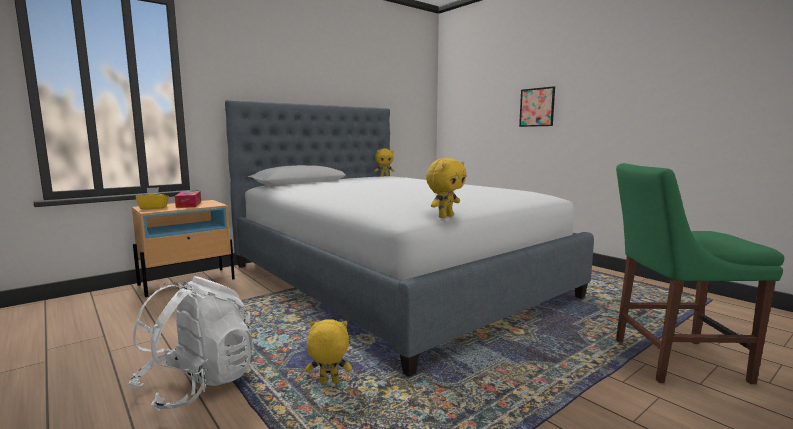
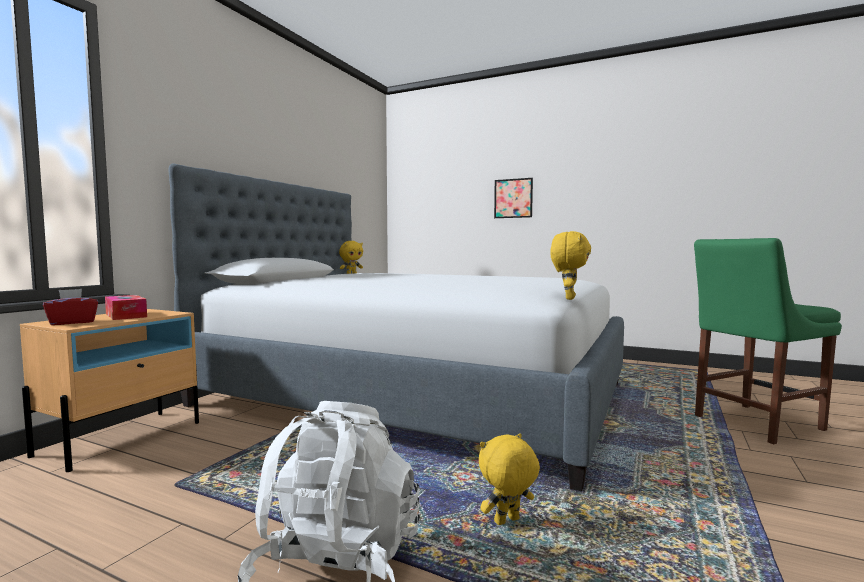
camera: 25 degrees left, 5 degrees down
yellow tissue box [135,187,169,209] -> red tissue box [43,289,98,325]

